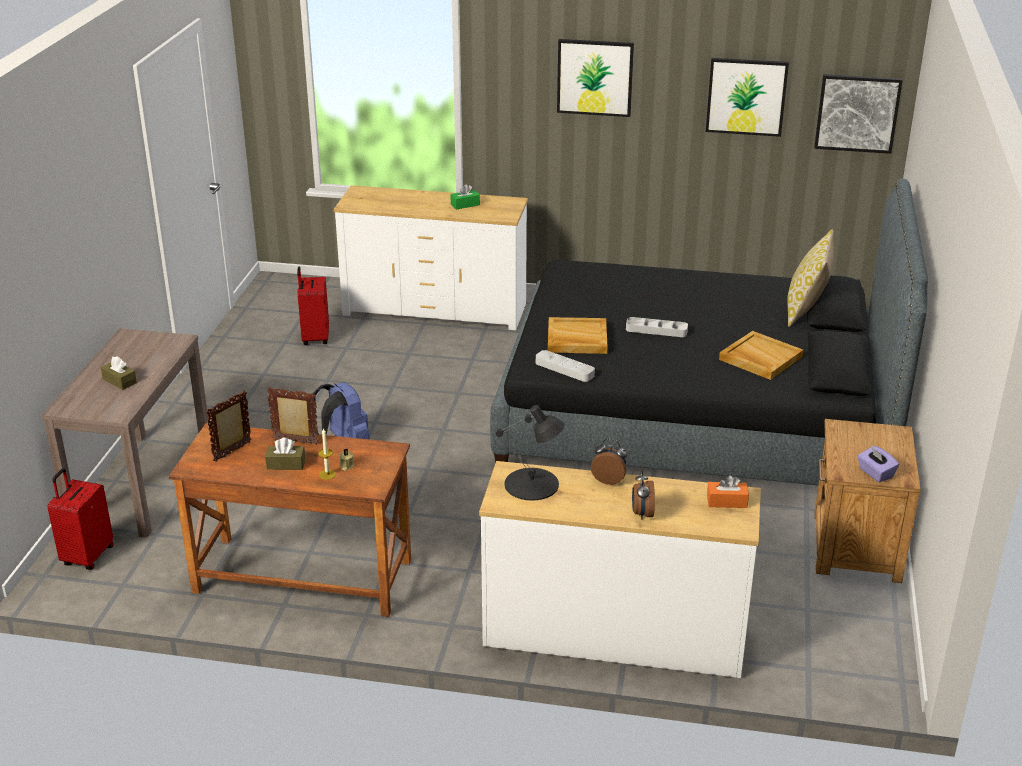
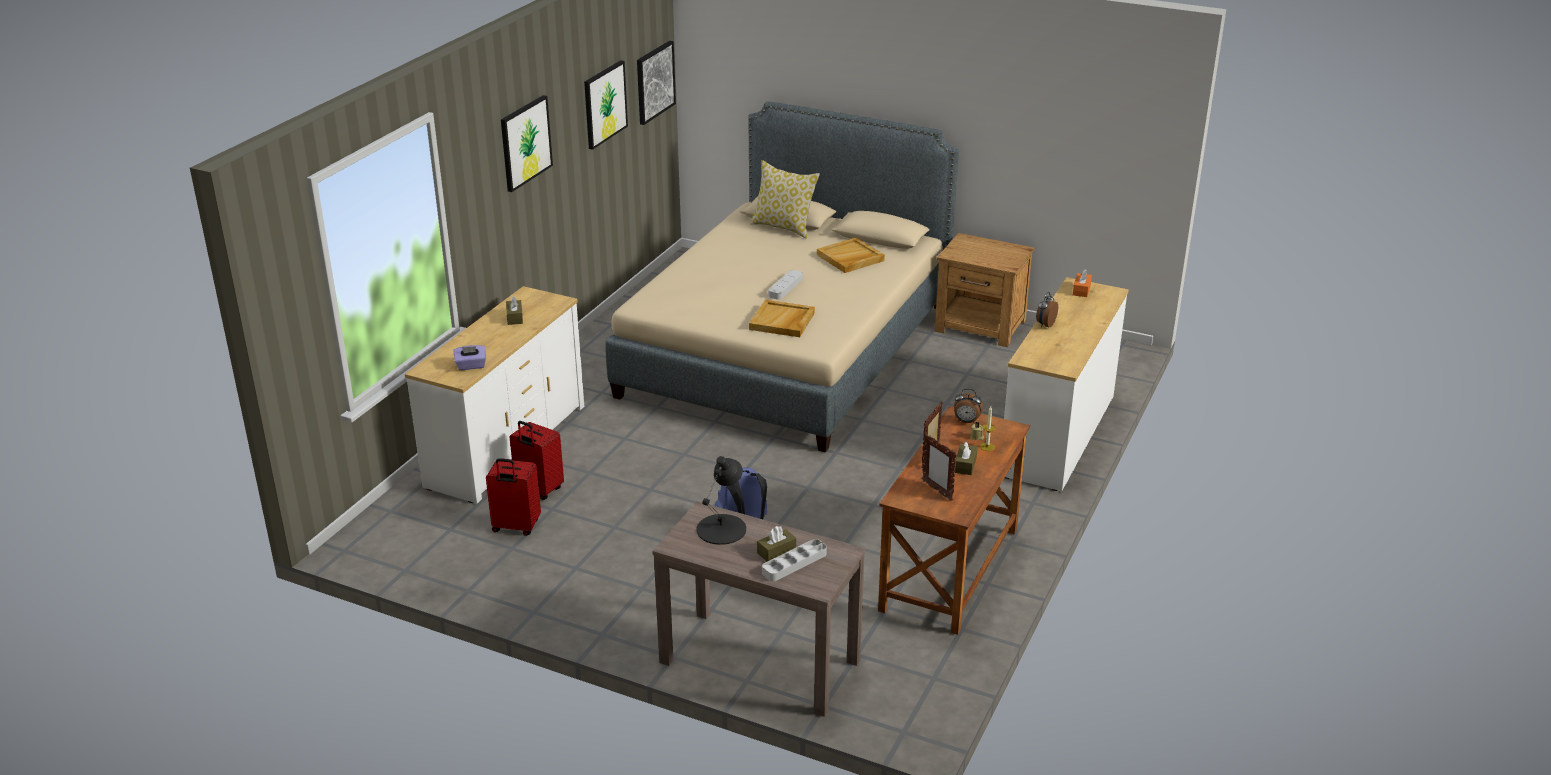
camera: 75 degrees left, 0 degrees up
red suitcase [47,468,114,570] -> red suitcase moved to [510,421,564,500]
green tissue box [450,184,480,210] -> brown tissue box [506,296,523,325]
black bed [490,179,928,485] -> beige bed [606,102,959,452]
black table lamp [496,405,565,501] -> black table lamp moved to [697,456,746,545]
grey tray [536,350,595,382] -> grey tray moved to [762,539,827,581]
alarm clock [632,471,655,520] -> alarm clock moved to [954,389,983,423]
purple tissue box [857,446,899,482] -> purple tissue box moved to [453,345,486,370]

